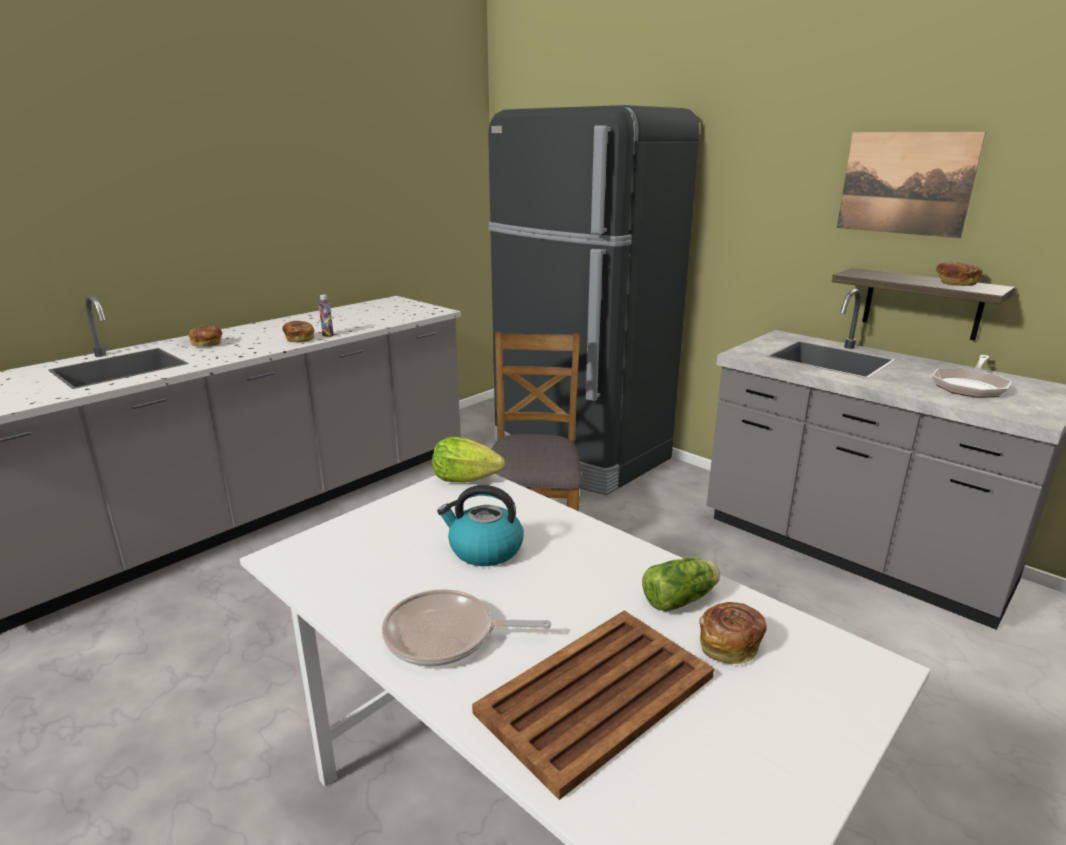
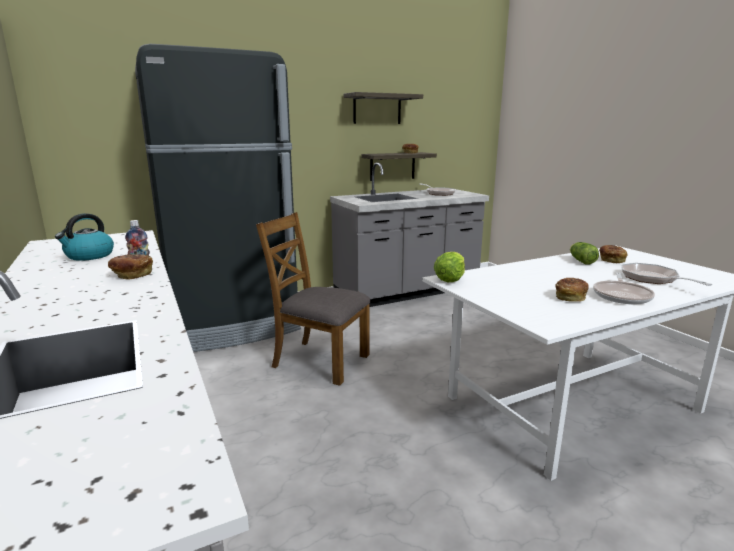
camera: 70 degrees left, 5 degrees down
bread [189,326,222,347] -> bread moved to [555,278,589,302]
kettle [437,485,524,566] -> kettle moved to [55,213,114,261]
brown tray [472,610,714,800] -> frying pan [621,263,712,286]
picture [837,131,986,238] -> shelf [344,92,423,124]

